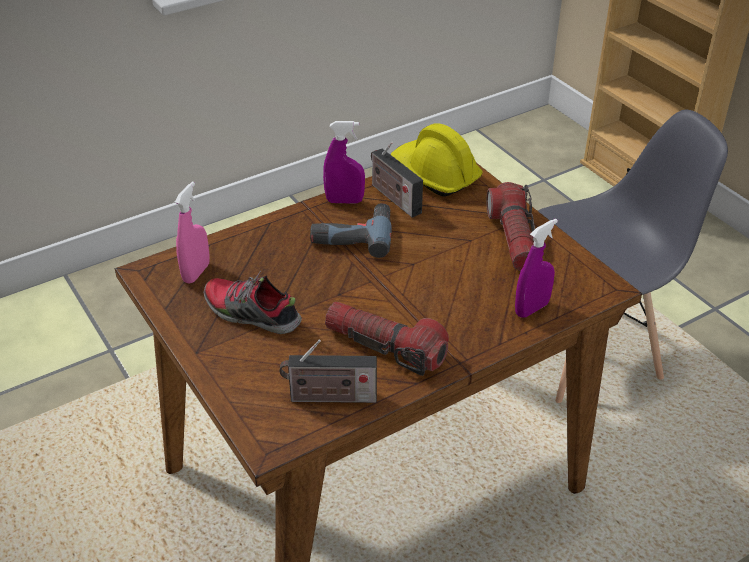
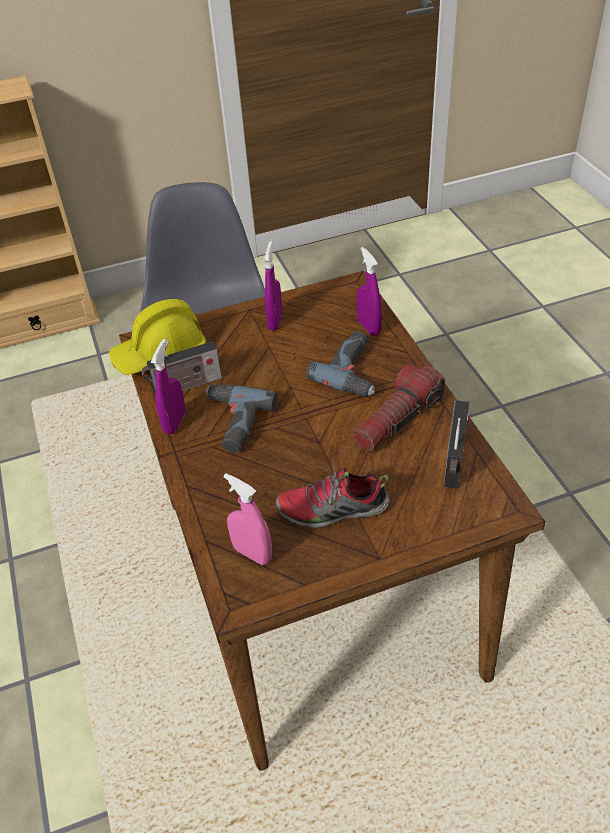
camera: 75 degrees left, 5 degrees up
shoe [204,270,302,334] -> shoe turned 45 degrees clockwise [276,466,389,528]
flashlight [486,182,535,271] -> purple spray bottle [264,241,282,331]
none -> power drill [307,331,375,397]

